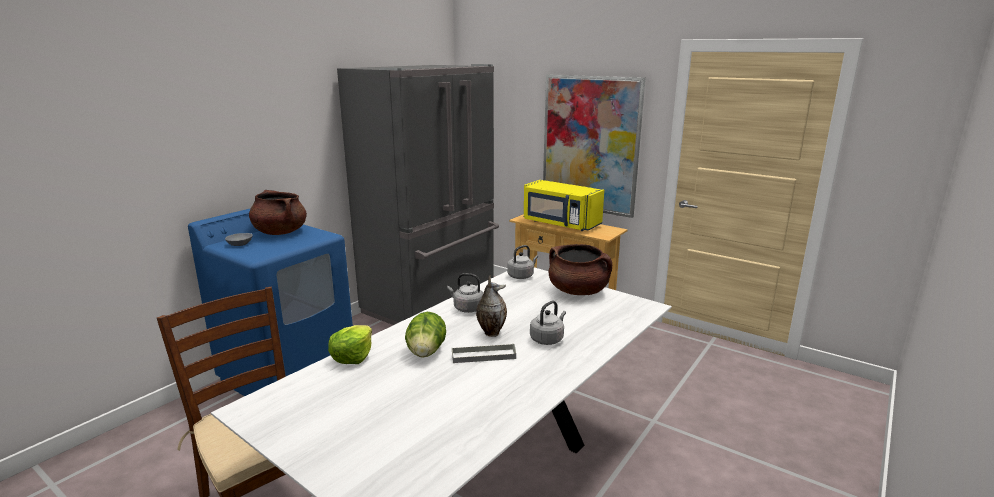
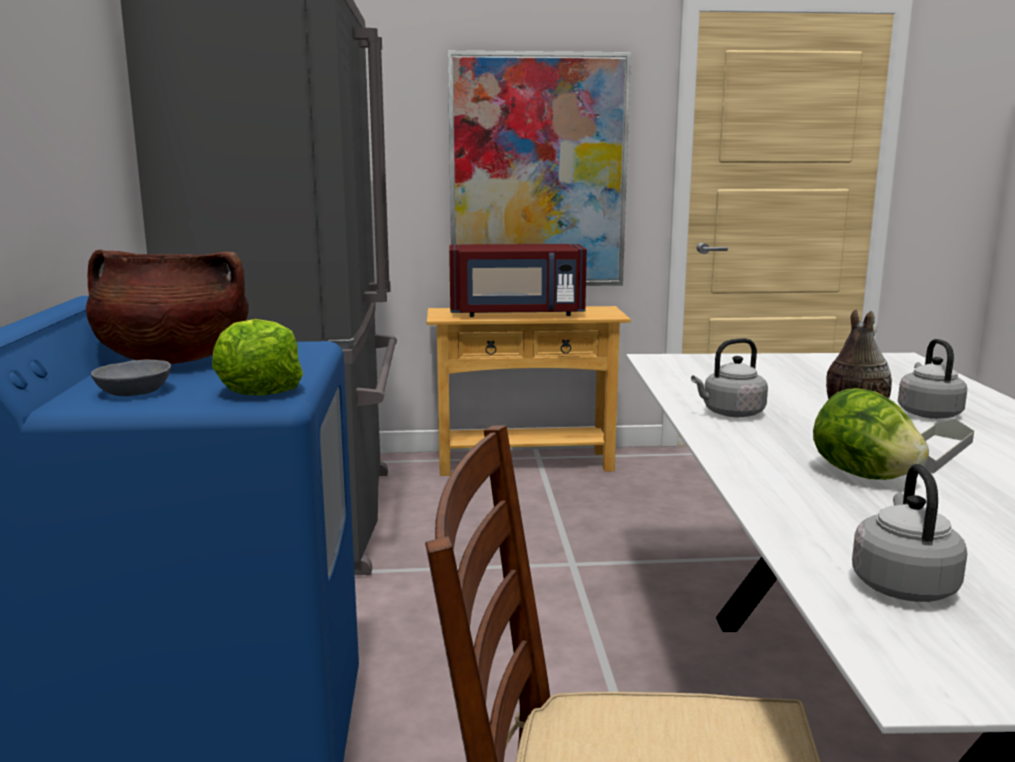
camera: 40 degrees left, 5 degrees down
lettuce [328,325,372,364] -> lettuce moved to [212,319,303,395]
grey kettle [507,245,538,279] -> grey kettle moved to [852,464,967,602]
yellow microwave [524,180,604,231] -> red microwave [449,244,587,317]
brown cooking pot [549,244,612,295] -> none

